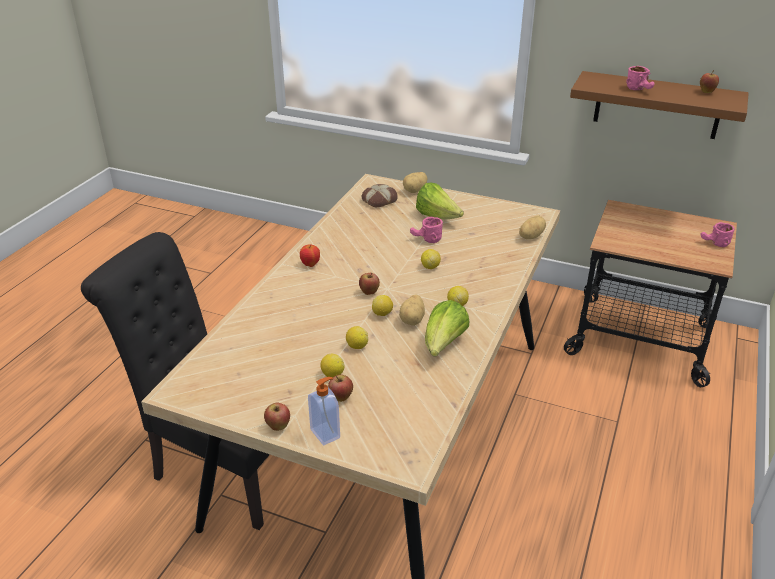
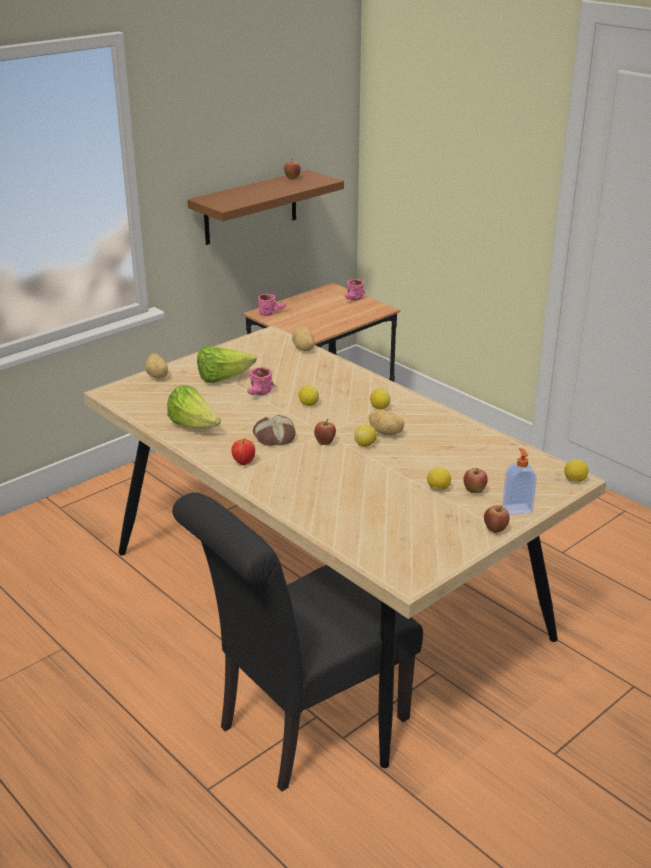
camera: 65 degrees left, 5 degrees down
lemon [346,326,368,349] -> lemon moved to [564,459,588,482]
bread [362,184,398,207] -> bread moved to [253,415,296,446]
lettuce [425,300,469,357] -> lettuce moved to [167,385,221,429]
pink mug [626,66,654,91] -> pink mug moved to [258,294,286,316]

